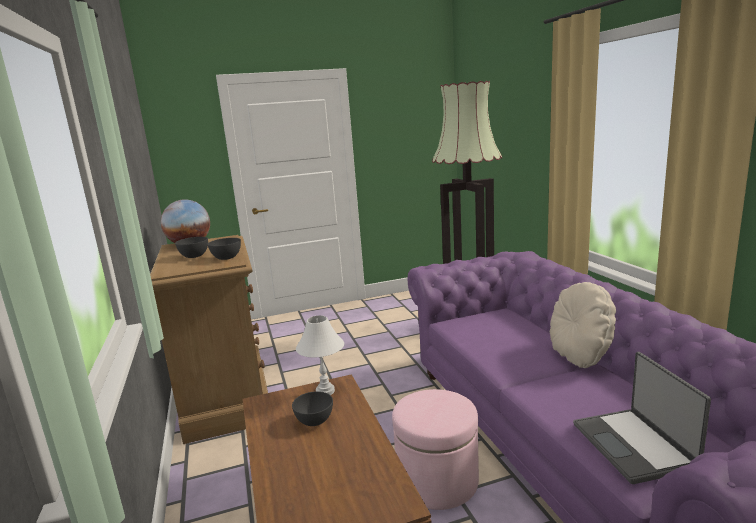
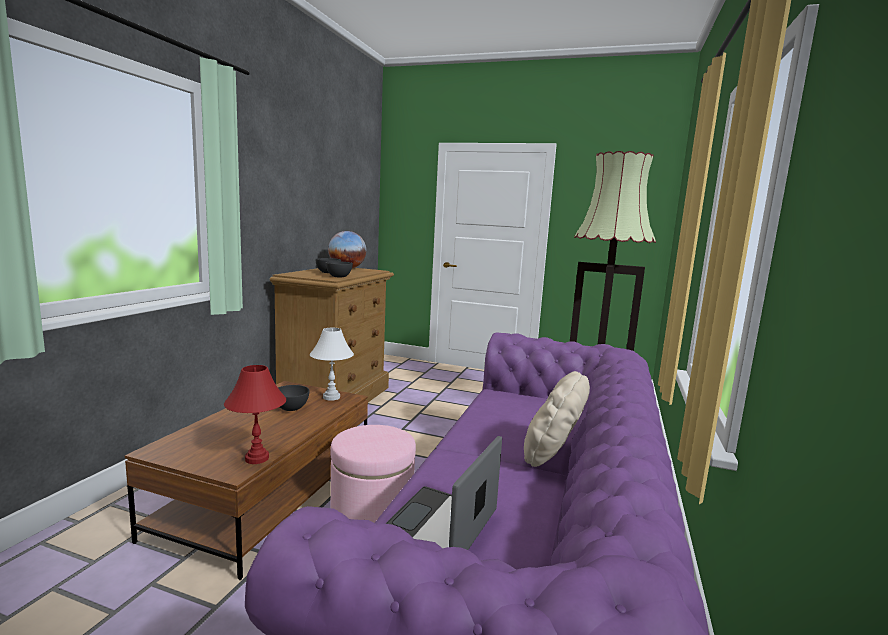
camera: 35 degrees right, 5 degrees down
none -> red table lamp [224,365,286,464]

